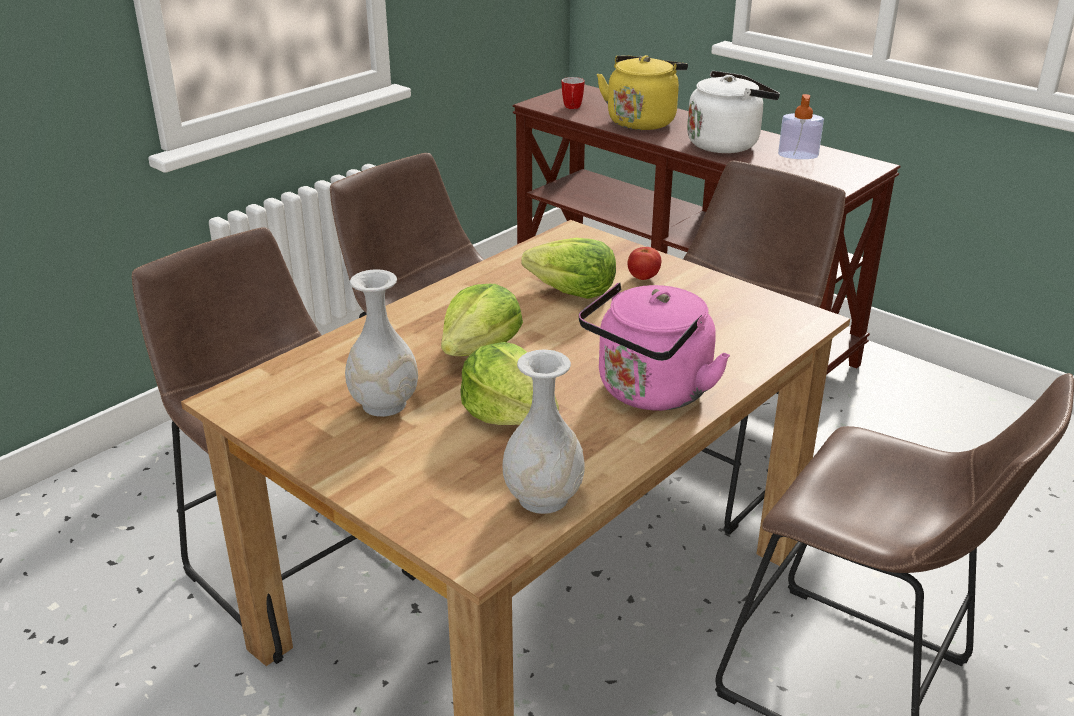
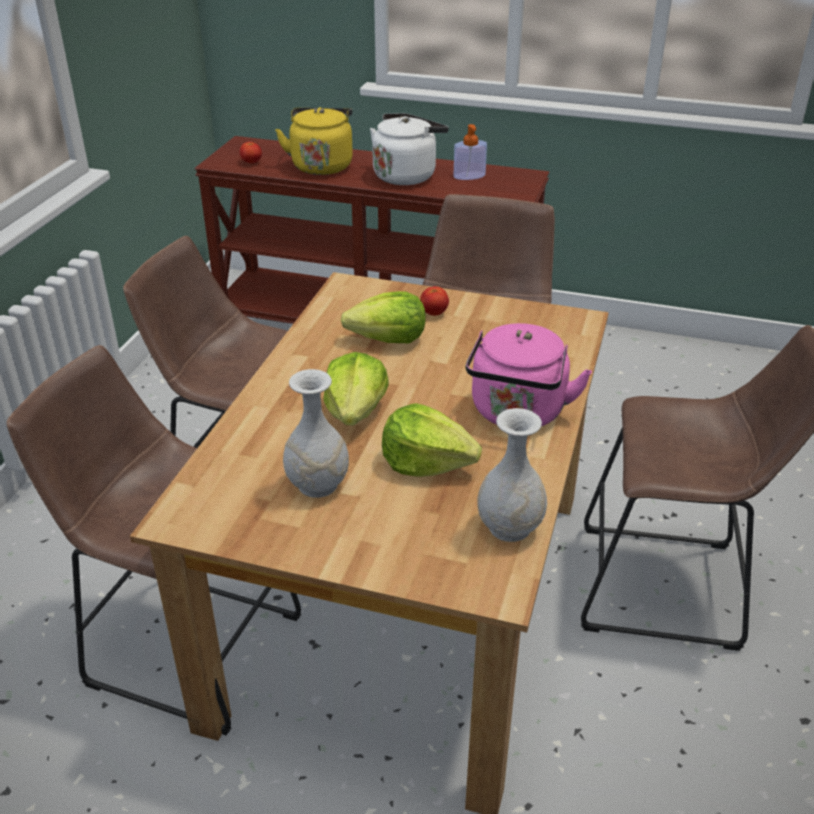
camera: 25 degrees left, 5 degrees up
mug [562,77,585,109] -> tomato [240,142,262,163]

